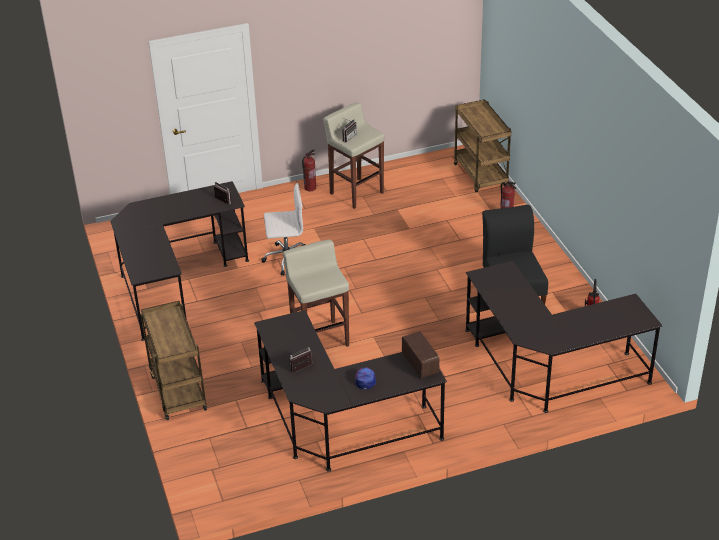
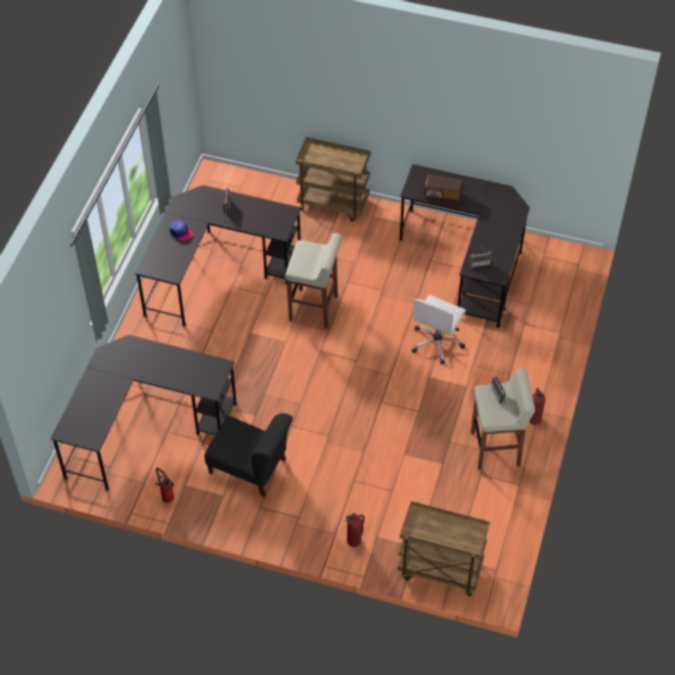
camera: 125 degrees right, 15 degrees up
radio [402,331,440,378] -> radio moved to [424,174,464,204]

